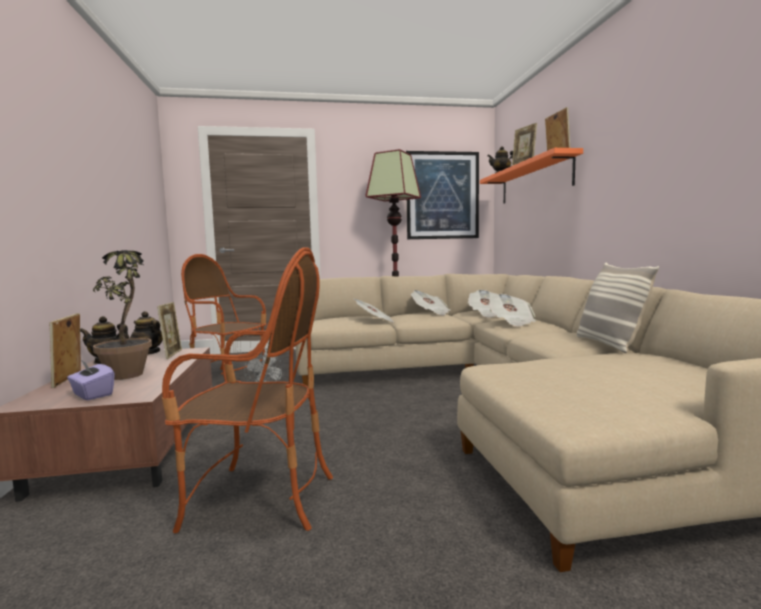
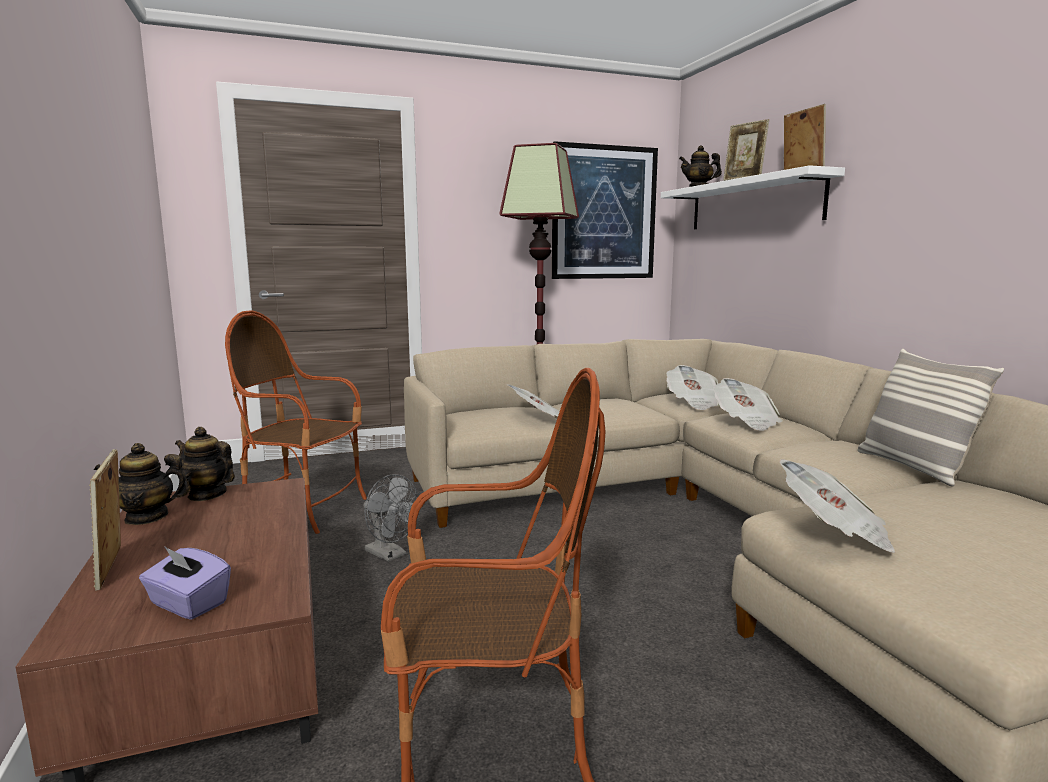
camera: 10 degrees left, 5 degrees up
potted plant [93,250,152,380] -> none
picture frame [157,302,182,359] -> none
newspaper [411,290,451,315] -> newspaper moved to [780,459,896,553]
orange shelf [480,148,583,203] -> white shelf [661,165,845,229]

